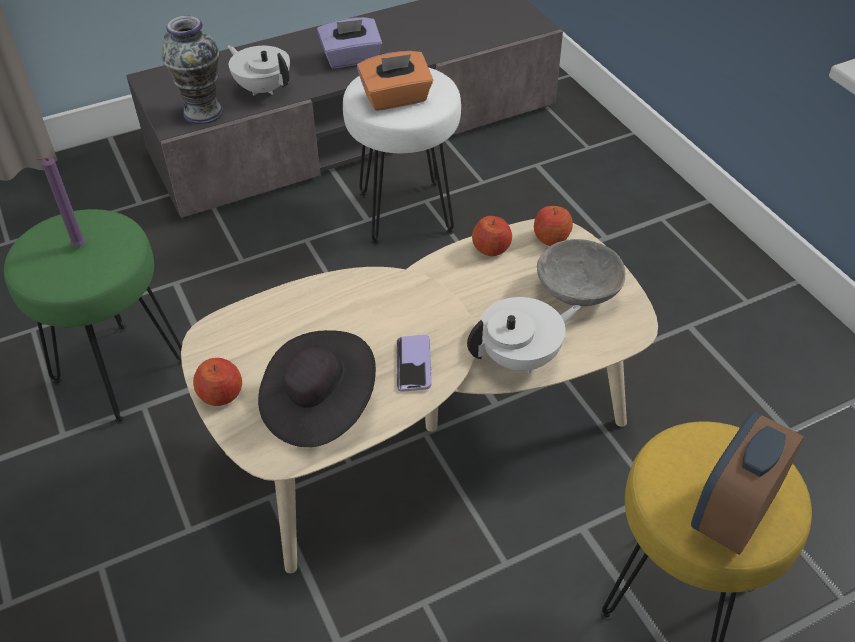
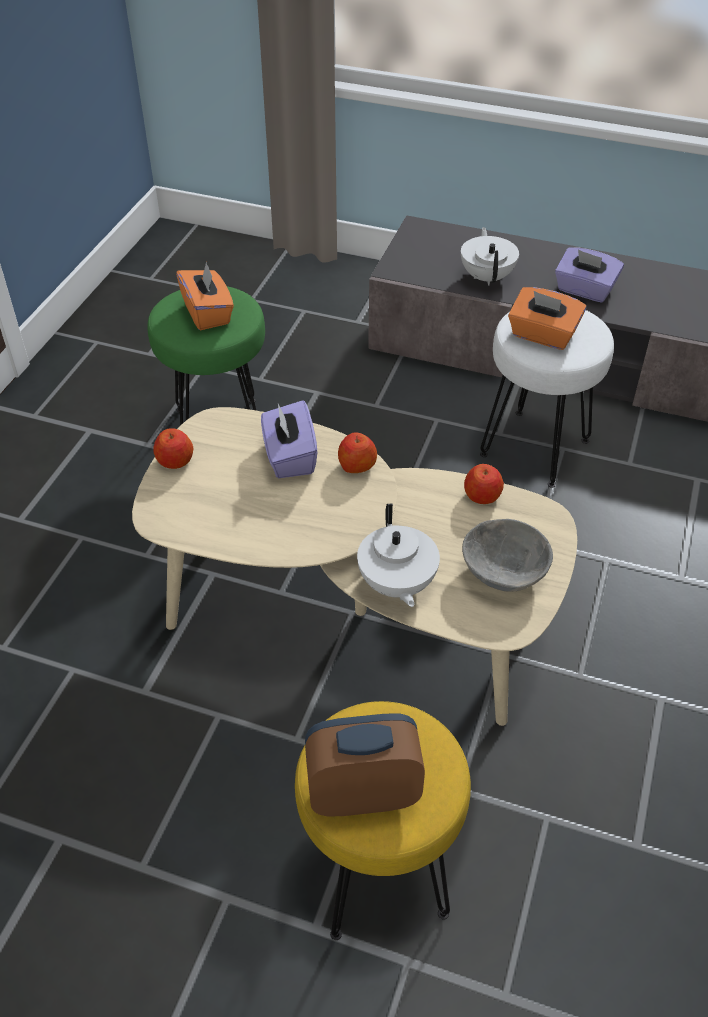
camera: 45 degrees right, 0 degrees up
purple candle [37,158,85,246] -> orange tissue box [176,261,234,330]
vase [162,16,223,124] -> none
black hat [258,330,376,447] -> none
phone [396,335,431,392] -> none
white teapot [467,297,580,373] -> white teapot turned 60 degrees clockwise [357,503,440,607]
apple [534,206,573,246] -> apple moved to [338,432,377,473]
none -> purple tissue box [261,400,317,478]

